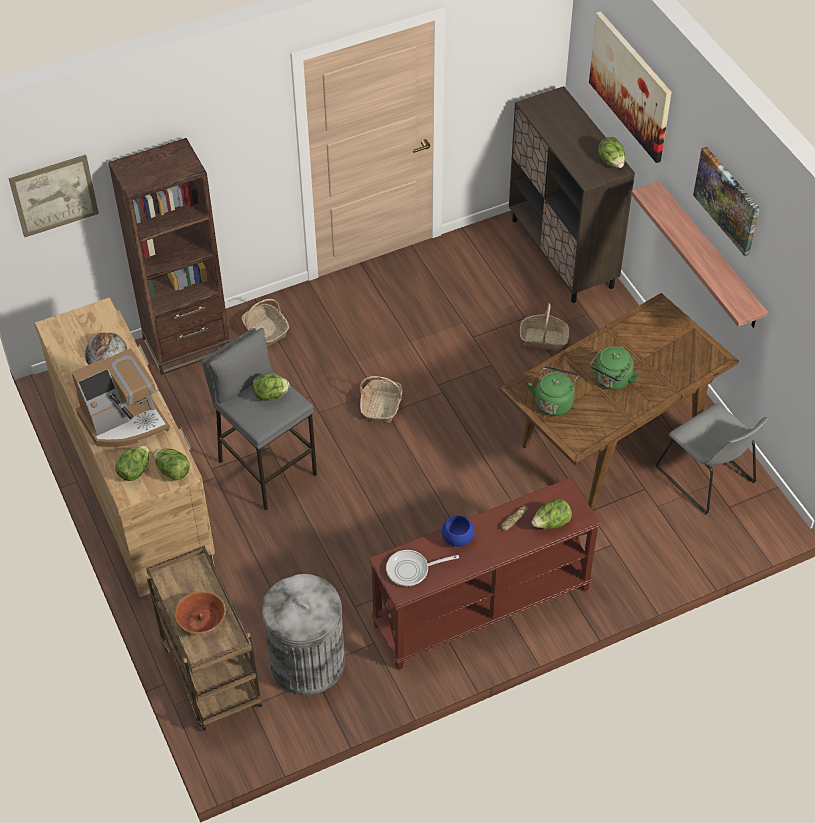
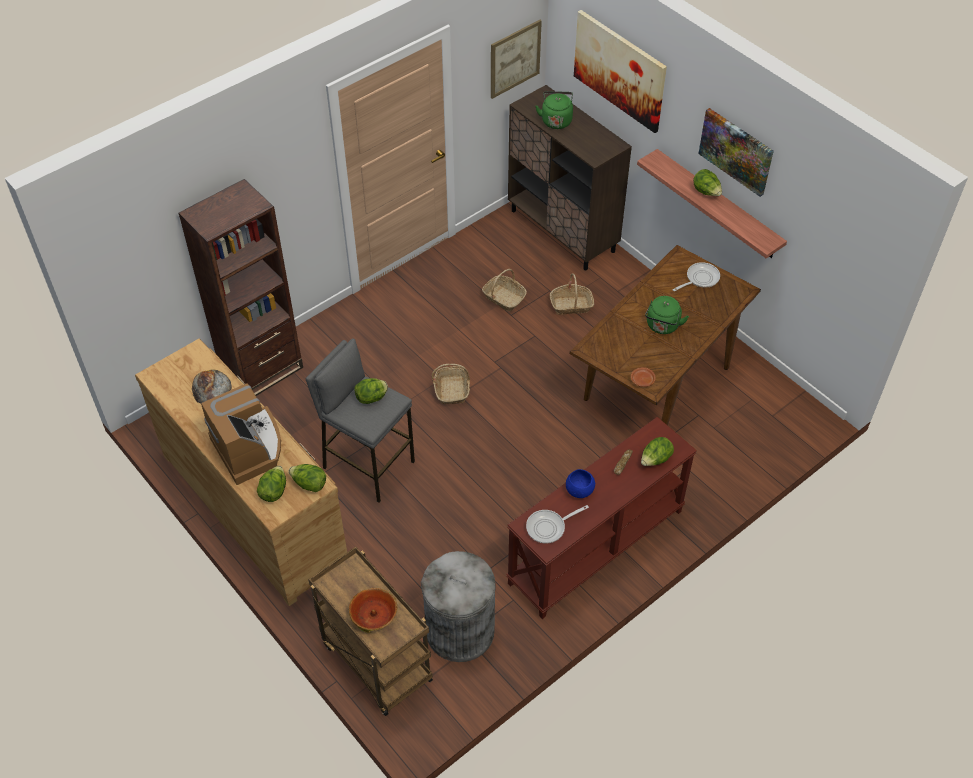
camera: 15 degrees left, 0 degrees up
picture [9,155,99,237] -> picture moved to [491,20,542,99]
coffee machine [71,348,170,447] -> coffee machine turned 75 degrees counterclockwise [201,384,281,485]
basket [242,299,289,346] -> basket moved to [482,269,527,311]
green kettle [528,366,578,416] -> green kettle moved to [535,91,573,129]
lettuce [598,137,625,168] -> lettuce moved to [693,169,722,196]
grey chair [656,404,769,515] -> none
none -> brown plate [631,367,656,387]
none -> frying pan [673,262,720,291]

